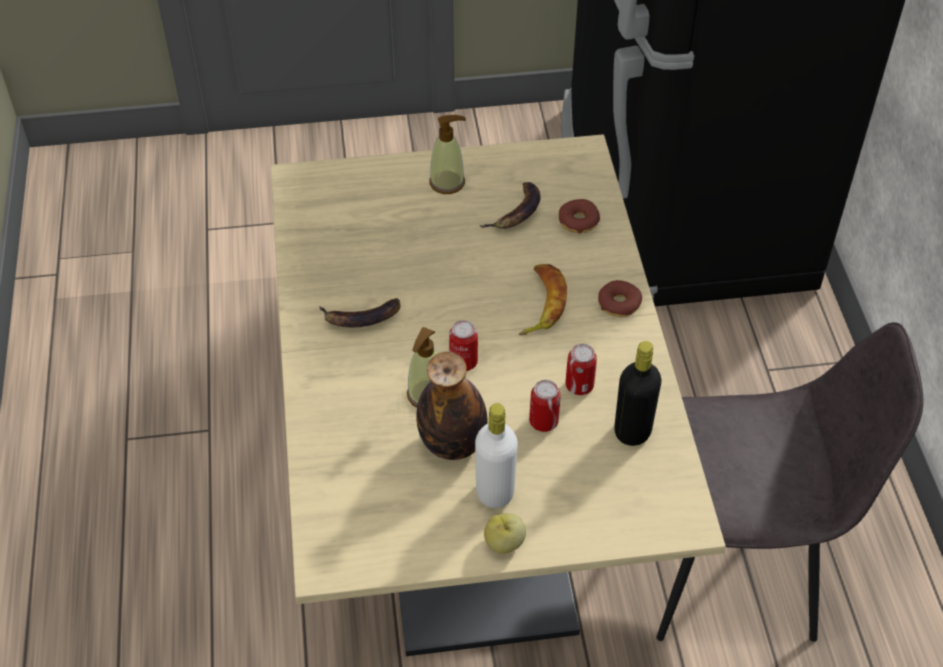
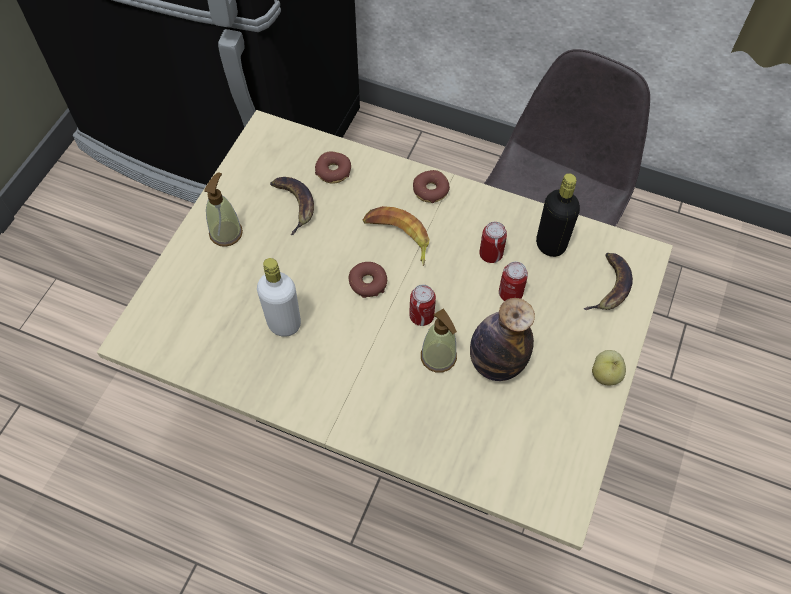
camera: 60 degrees left, 10 degrees up
banana [319,298,401,327] -> banana moved to [584,253,633,310]
white bottle [475,403,518,508] -> white bottle moved to [257,258,301,337]
none -> donut [348,262,387,298]

